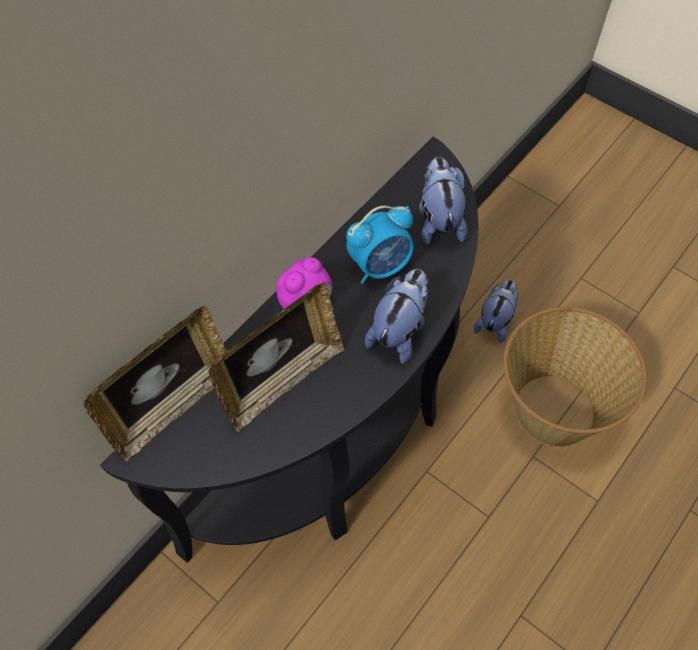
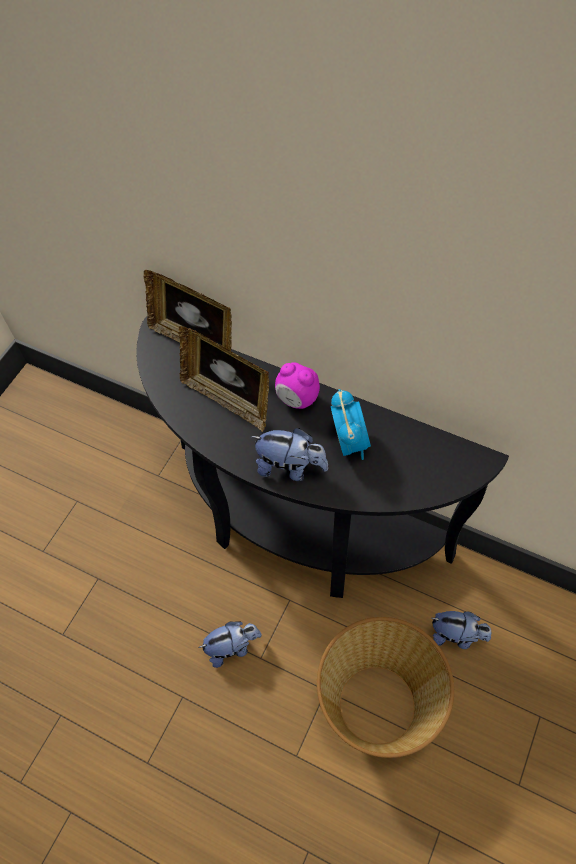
camera: 80 degrees right, 0 degrees up
alarm clock [346,206,414,284] -> alarm clock turned 150 degrees counterclockwise [331,389,371,460]
plush toy [419,157,467,245] -> plush toy moved to [198,622,262,668]

